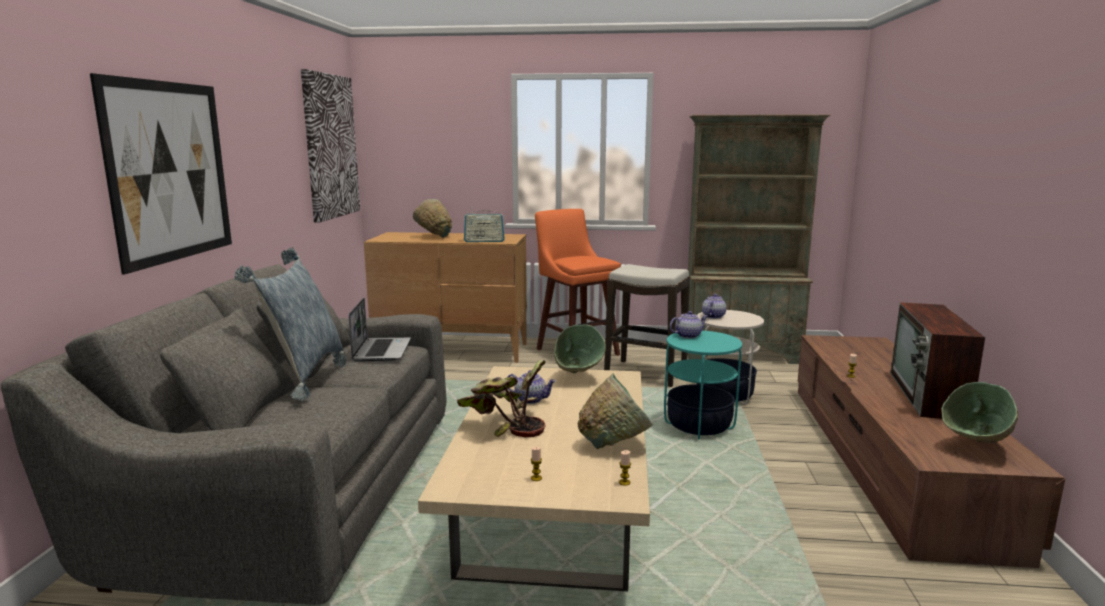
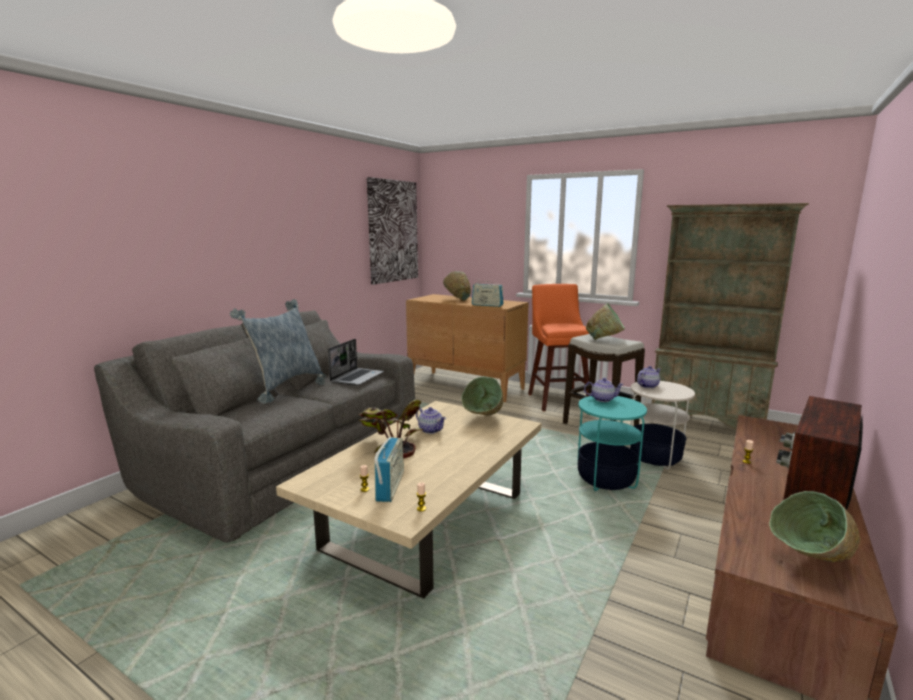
camera: 25 degrees right, 0 degrees up
picture [90,73,232,275] -> none
green bowl [578,373,653,449] -> green bowl moved to [586,303,625,340]
none -> radio [374,437,404,502]

